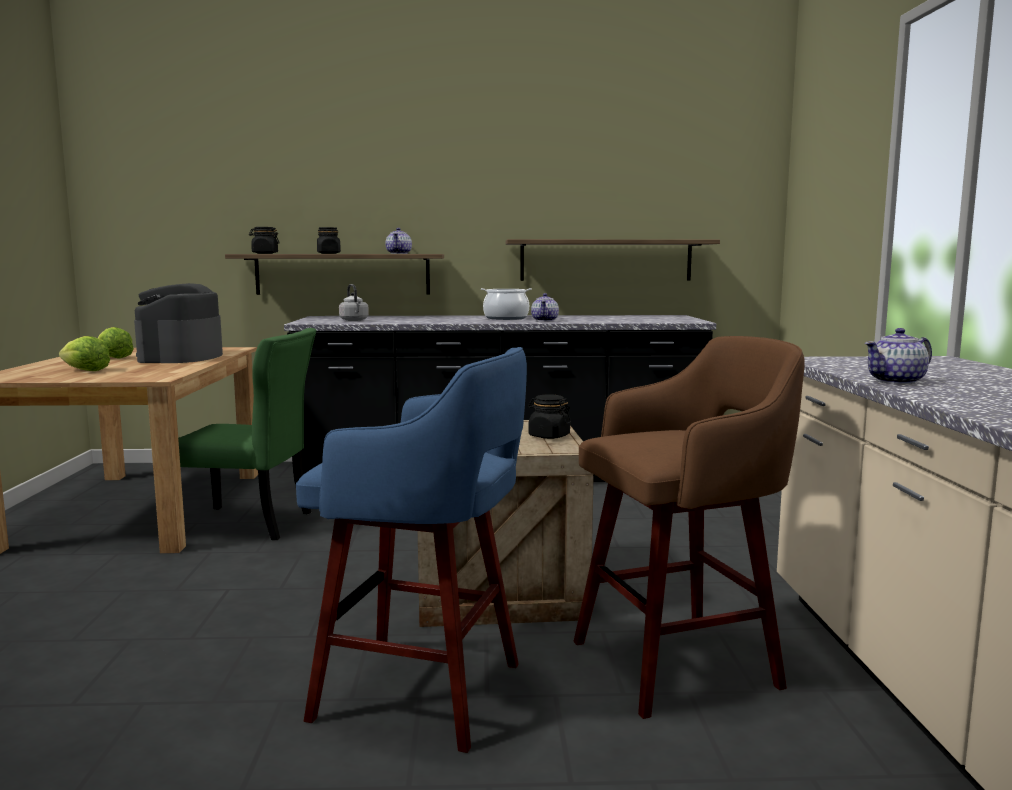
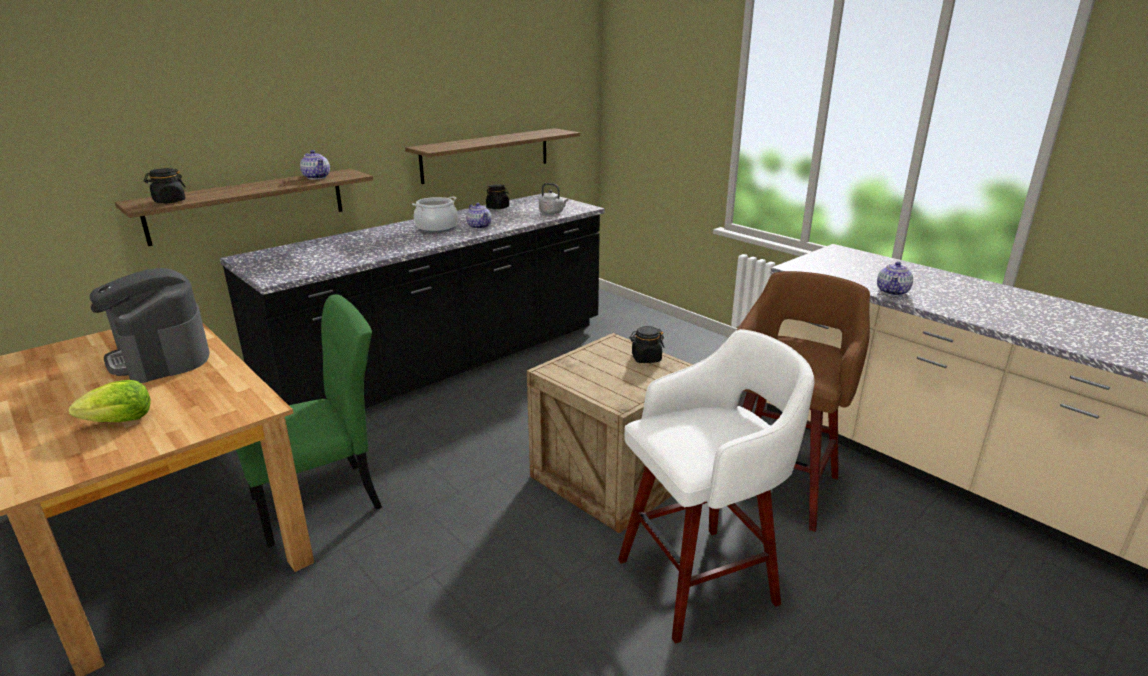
camera: 40 degrees left, 15 degrees up
lettuce [98,327,134,359] -> none
blue stool [296,347,527,753] -> white stool [618,329,815,644]
black jar [317,227,341,254] -> black jar moved to [486,184,509,209]
grey kettle [339,284,369,321] -> grey kettle moved to [539,183,568,215]

